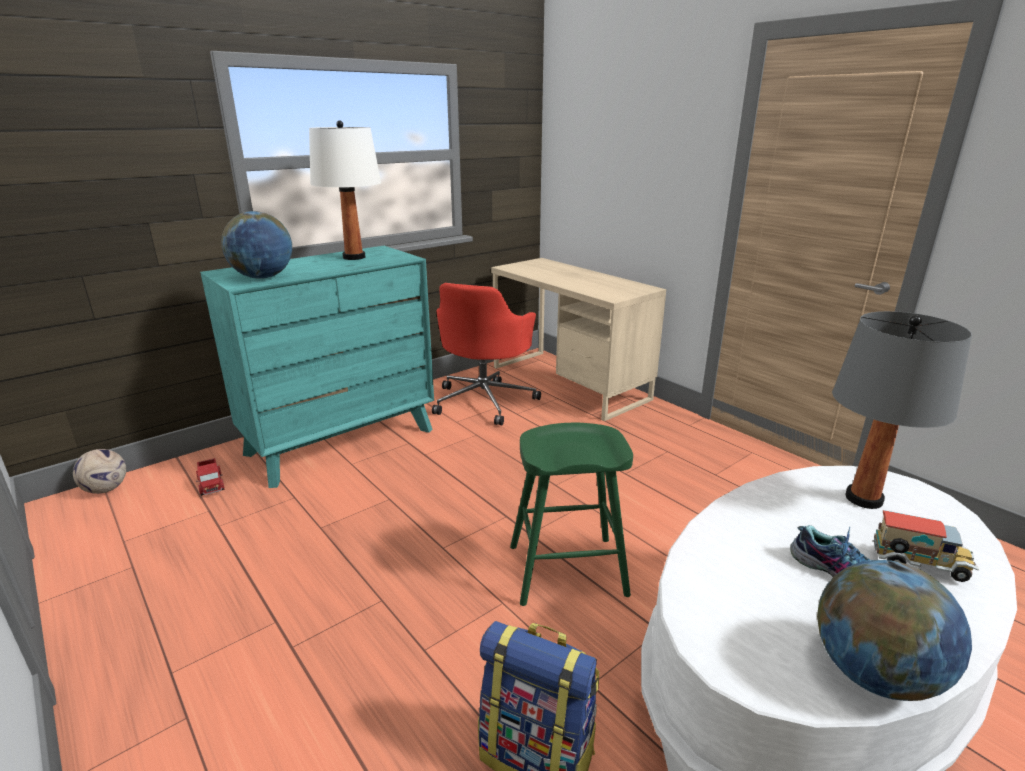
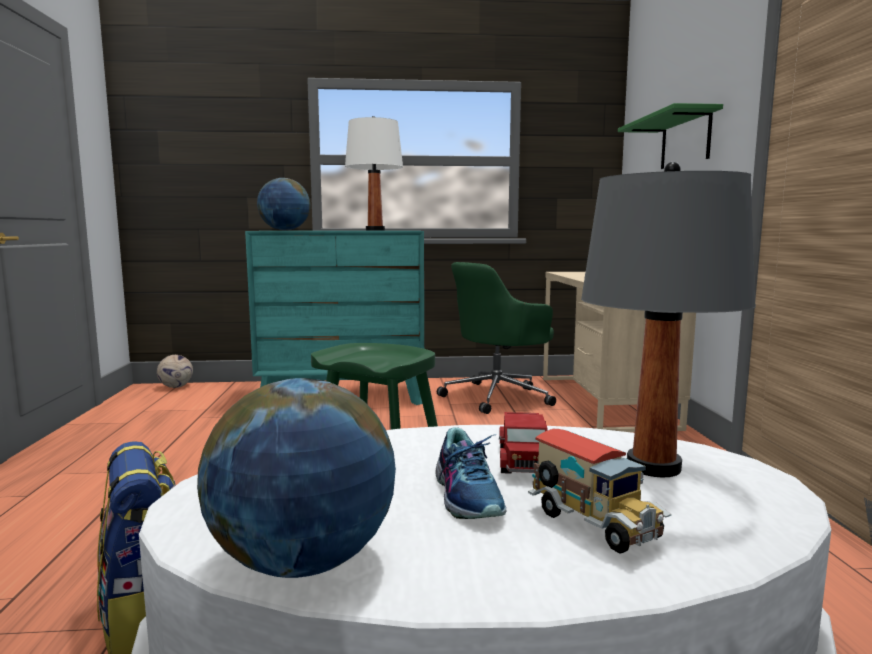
camera: 35 degrees right, 15 degrees down
toy truck [196,458,225,496] -> toy truck moved to [499,412,548,474]
red office chair [432,283,541,425] -> green office chair [437,262,556,414]
none -> green shelf [618,103,723,169]

